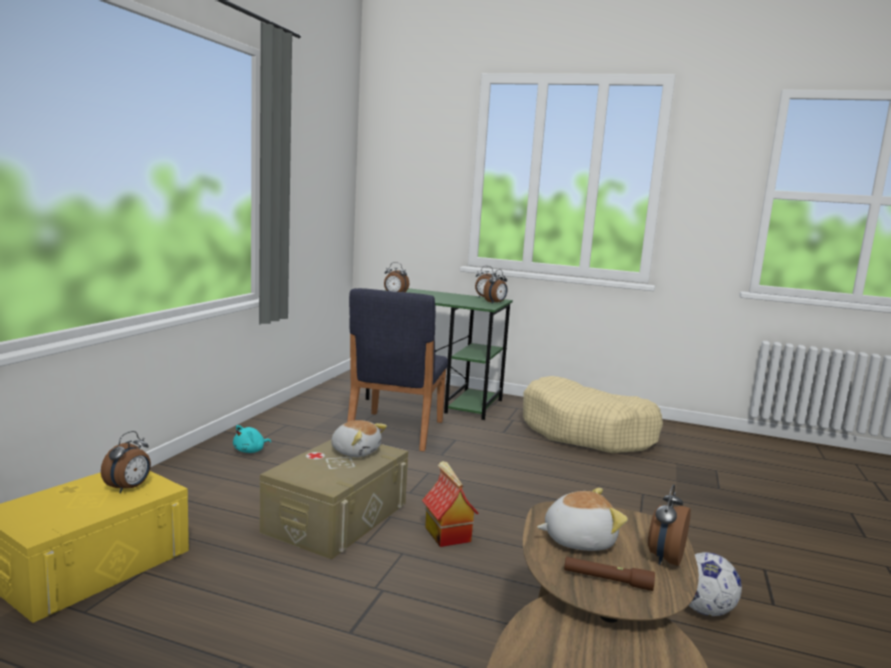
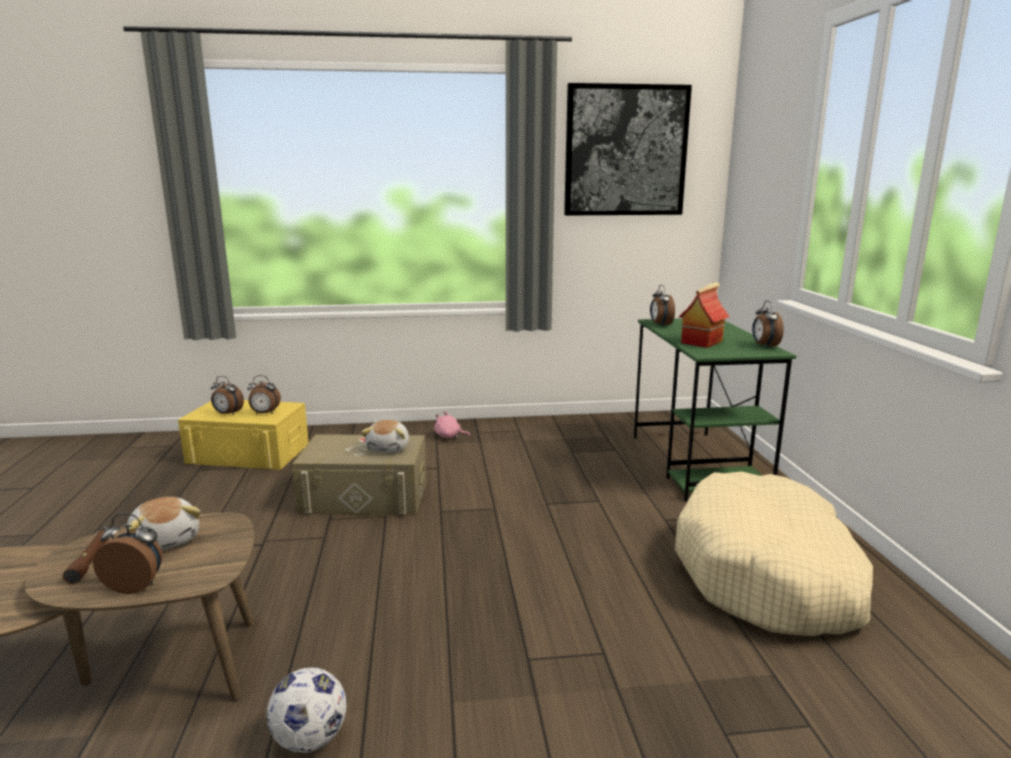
camera: 65 degrees right, 5 degrees up
turquoise plush toy [233,425,271,453] -> pink plush toy [434,411,471,438]
blue chair [347,288,448,451] -> none
toy house [422,461,479,547] -> toy house moved to [678,282,729,348]
alarm clock [483,270,507,303] -> alarm clock moved to [211,376,244,415]
none -> picture [564,83,692,216]

